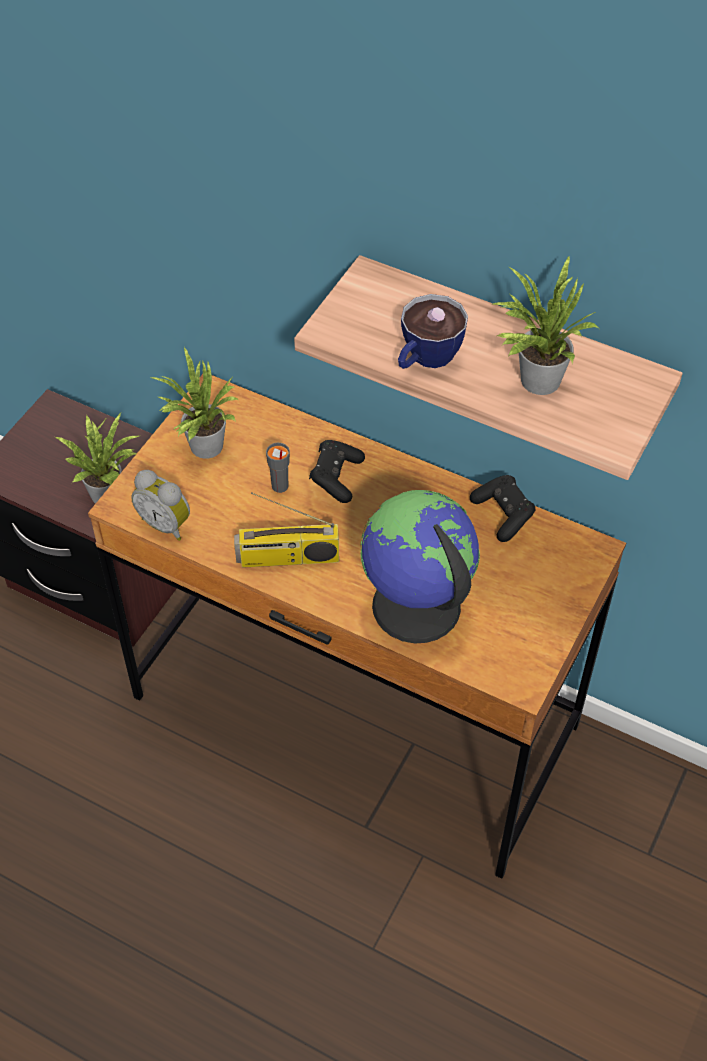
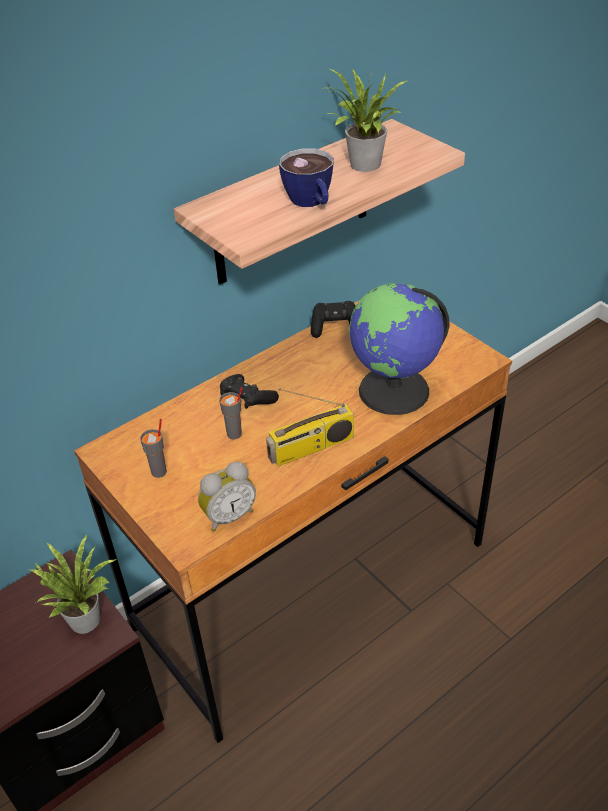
camera: 65 degrees left, 10 degrees down
potted plant [149,347,238,459] -> grey cup [140,419,167,478]
radio [234,492,339,568] -> radio turned 45 degrees clockwise [266,389,354,466]

